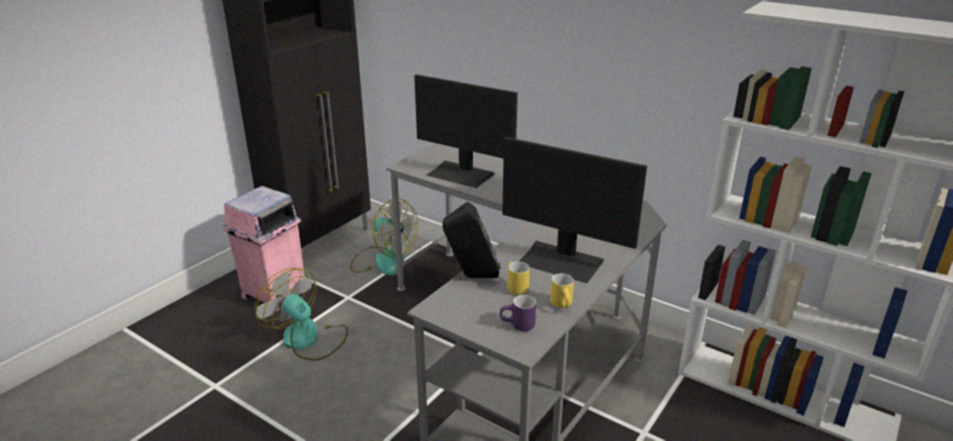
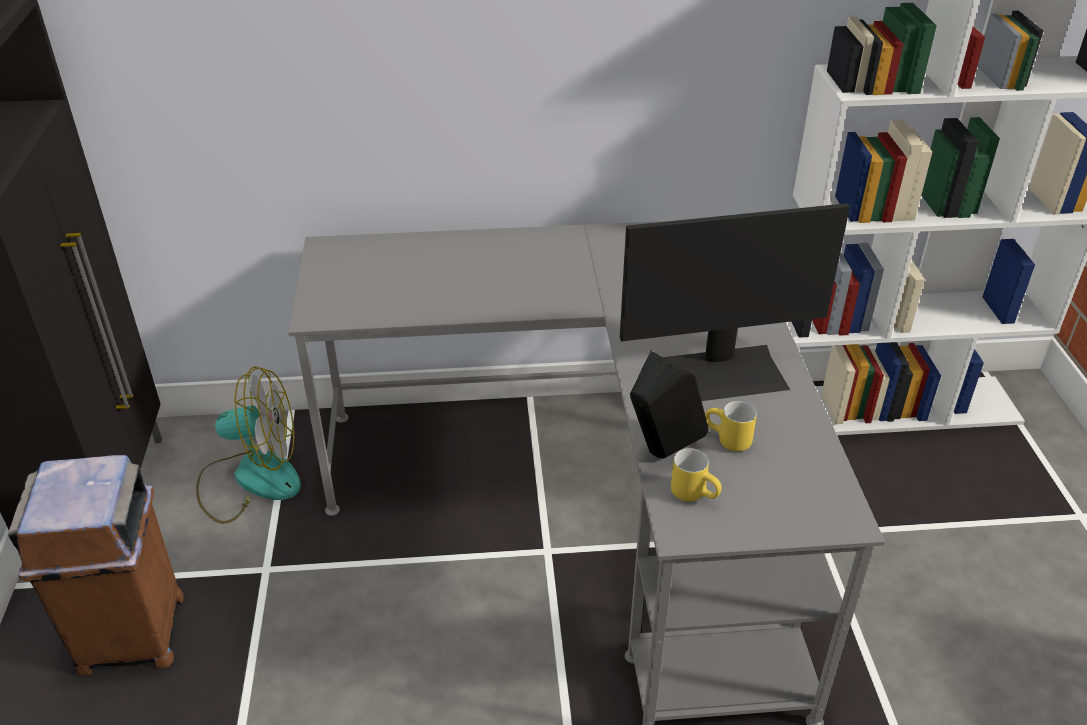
camera: 40 degrees left, 10 degrees up
pink trash can [223,186,305,311] -> brown trash can [8,455,184,676]
fan [254,268,348,361] -> none
monitor [414,74,518,188] -> none
purple mug [500,295,536,331] -> none
yellow mug [550,273,574,308] -> yellow mug moved to [671,448,722,502]

